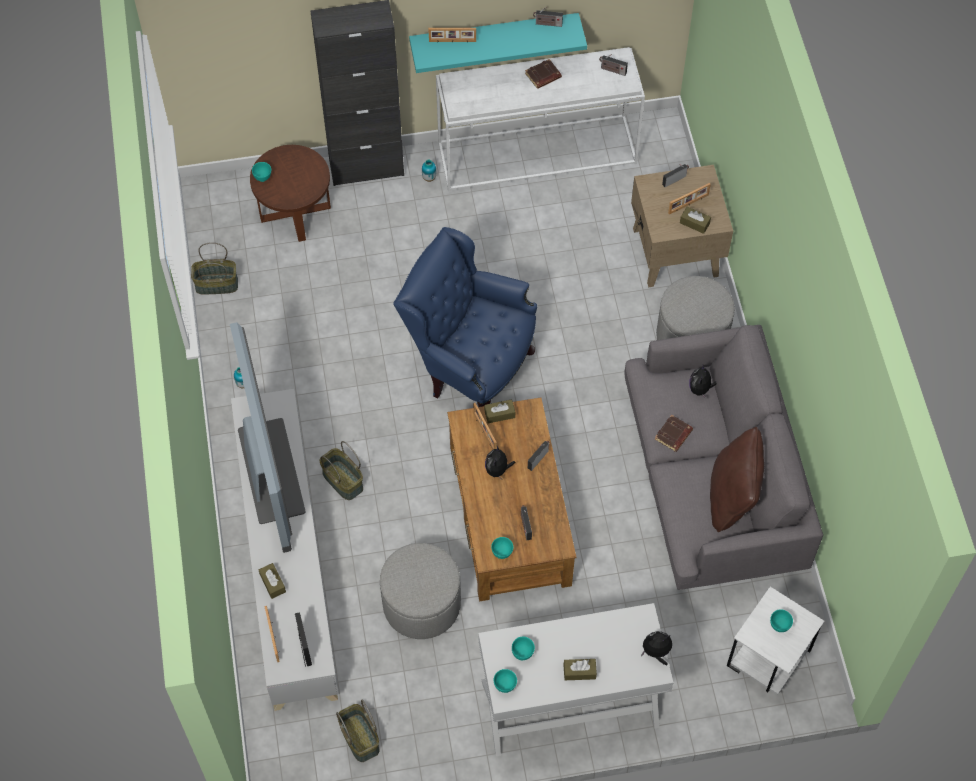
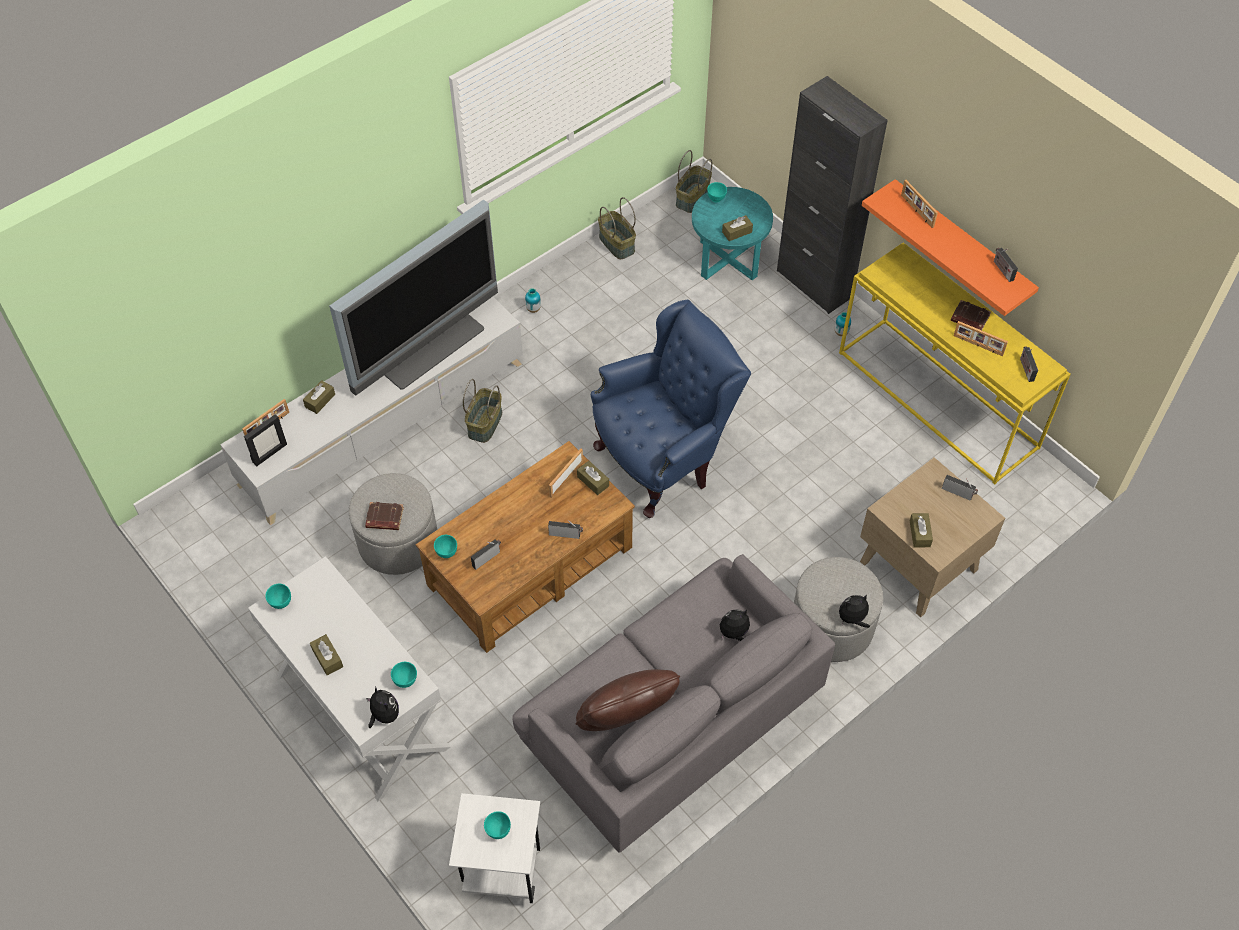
camera: 60 degrees right, 5 degrees down
brown side table [250,145,331,242] -> turquoise side table [692,187,773,280]
basket [336,700,379,762] -> basket moved to [676,150,712,213]
blue armchair [393,227,537,407] -> blue armchair turned 60 degrees clockwise [591,300,751,518]
turquoise shelf [409,13,587,73] -> orange shelf [862,179,1039,316]
white console table [436,47,645,191] -> yellow console table [839,243,1071,485]
plush toy [485,446,515,480] -> plush toy moved to [839,594,870,628]
turquoise bowl [512,637,535,660] -> turquoise bowl moved to [391,662,417,688]
brown book [655,415,693,452] -> brown book moved to [365,502,404,530]
picture frame [668,183,711,215] -> picture frame moved to [954,321,1008,356]
none -> brown tissue box [722,215,753,241]

